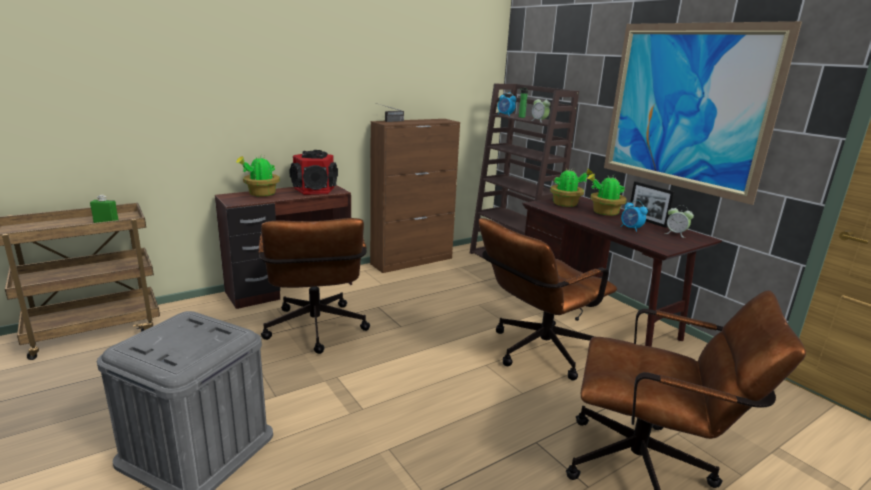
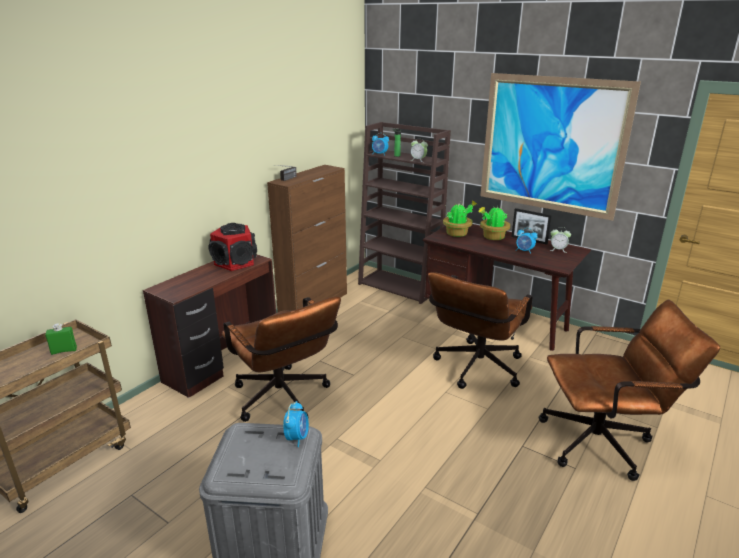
camera: 20 degrees left, 5 degrees up
potted plant [236,156,280,197] -> none
none -> alarm clock [283,401,309,447]

